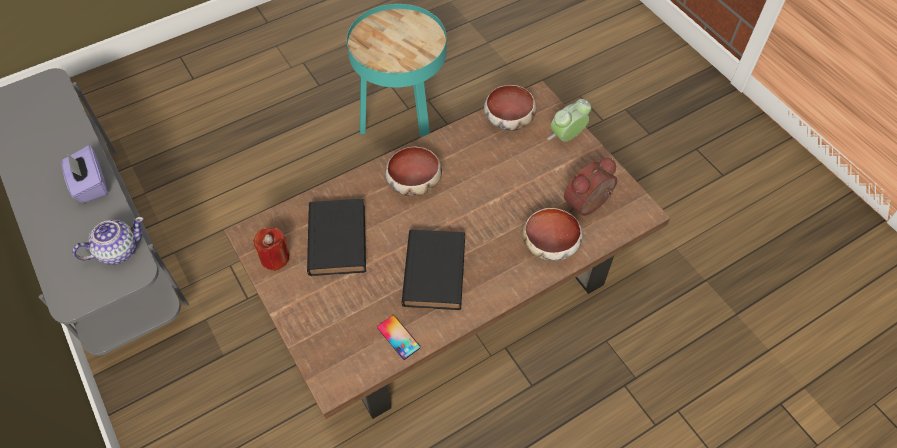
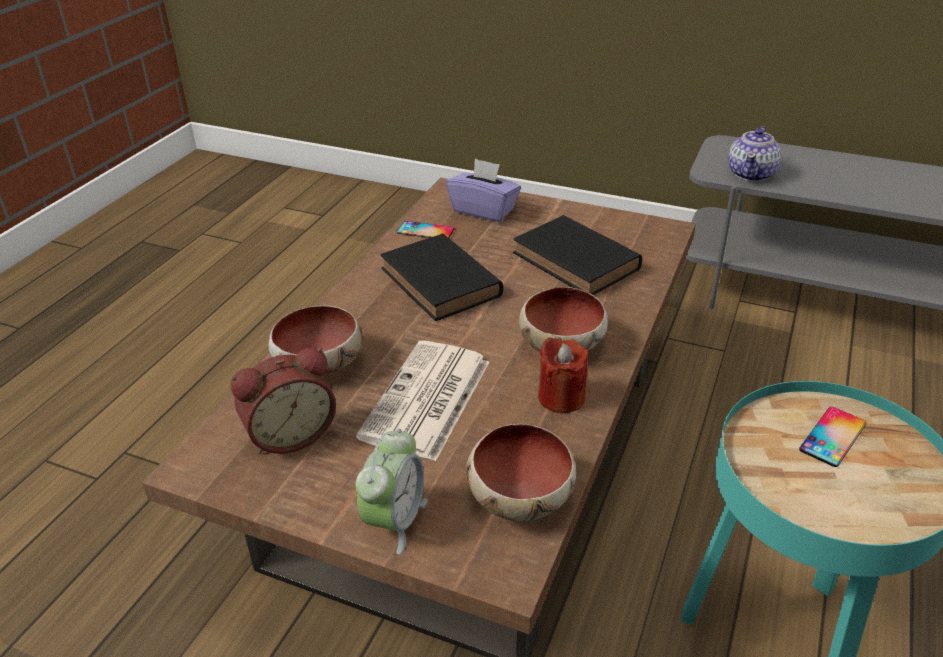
camera: 145 degrees right, 20 degrees down
purple tissue box [62,145,108,203] -> purple tissue box moved to [446,158,521,222]
red candle [253,228,289,271] -> red candle moved to [538,338,588,413]
alarm clock [564,158,617,216] -> alarm clock turned 45 degrees clockwise [230,347,336,454]
none -> newspaper [356,340,489,461]
none -> phone [799,407,866,467]

